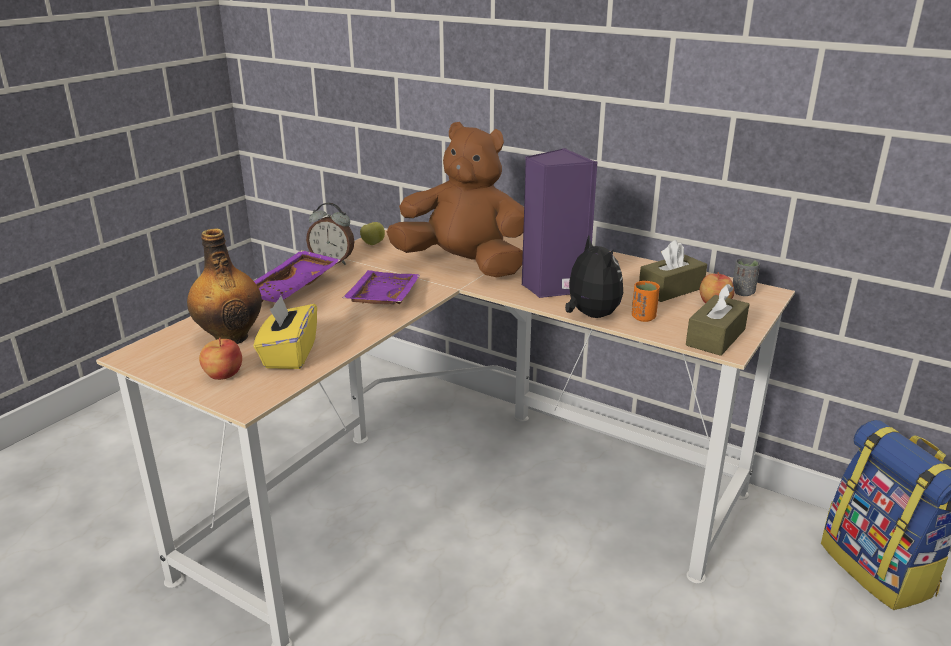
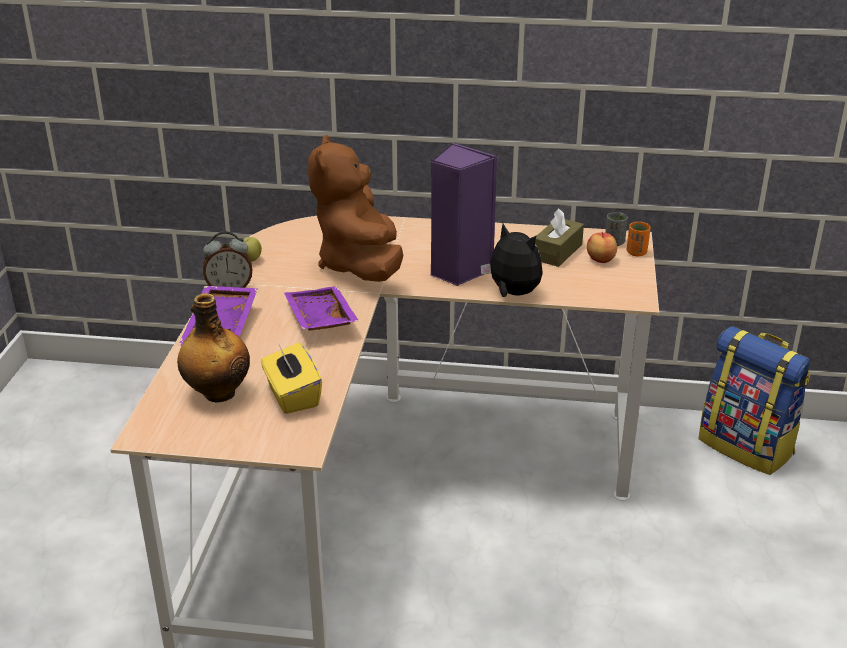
camera: 25 degrees left, 5 degrees up
apple [199,338,242,380] -> none
brown plush toy [387,122,524,277] -> brown plush toy turned 90 degrees counterclockwise [308,135,403,282]
orange cup [632,281,660,322] -> orange cup moved to [627,222,651,257]
brown tissue box [686,284,749,356] -> none

